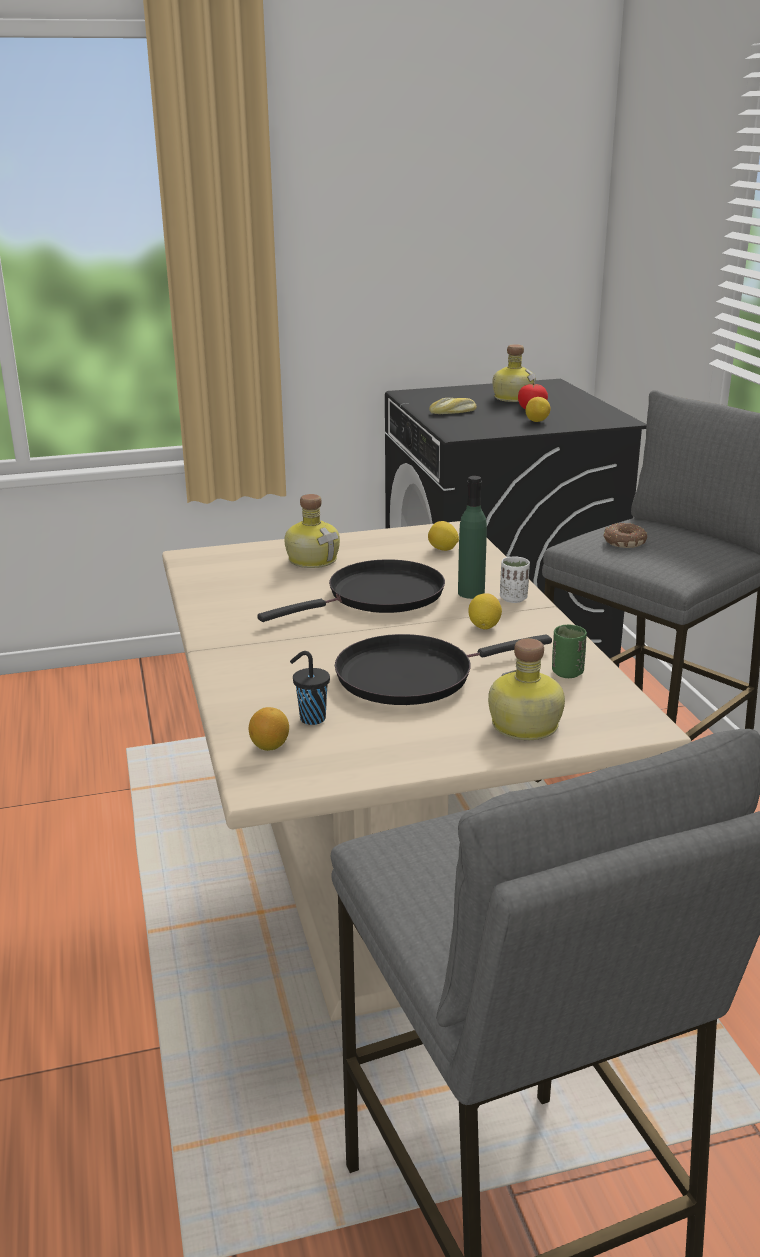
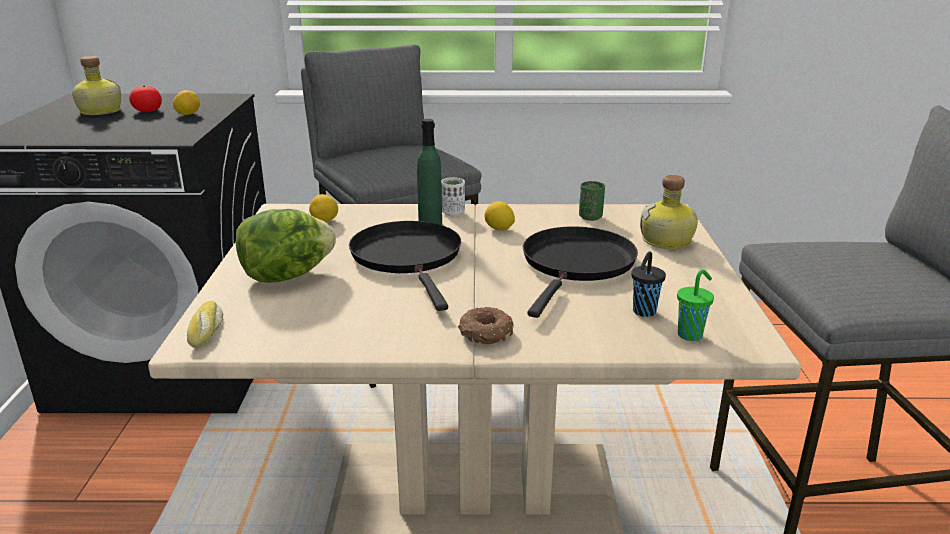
camera: 75 degrees left, 0 degrees up
lemon [249,707,289,751] -> green cup [677,270,714,341]
bottle [284,494,340,568] -> lettuce [236,209,336,283]
black frying pan [335,634,552,705] -> black frying pan turned 150 degrees counterclockwise [523,226,638,318]
bread [429,398,477,414] -> bread moved to [187,301,223,348]
donut [603,523,647,548] -> donut moved to [458,307,514,344]

